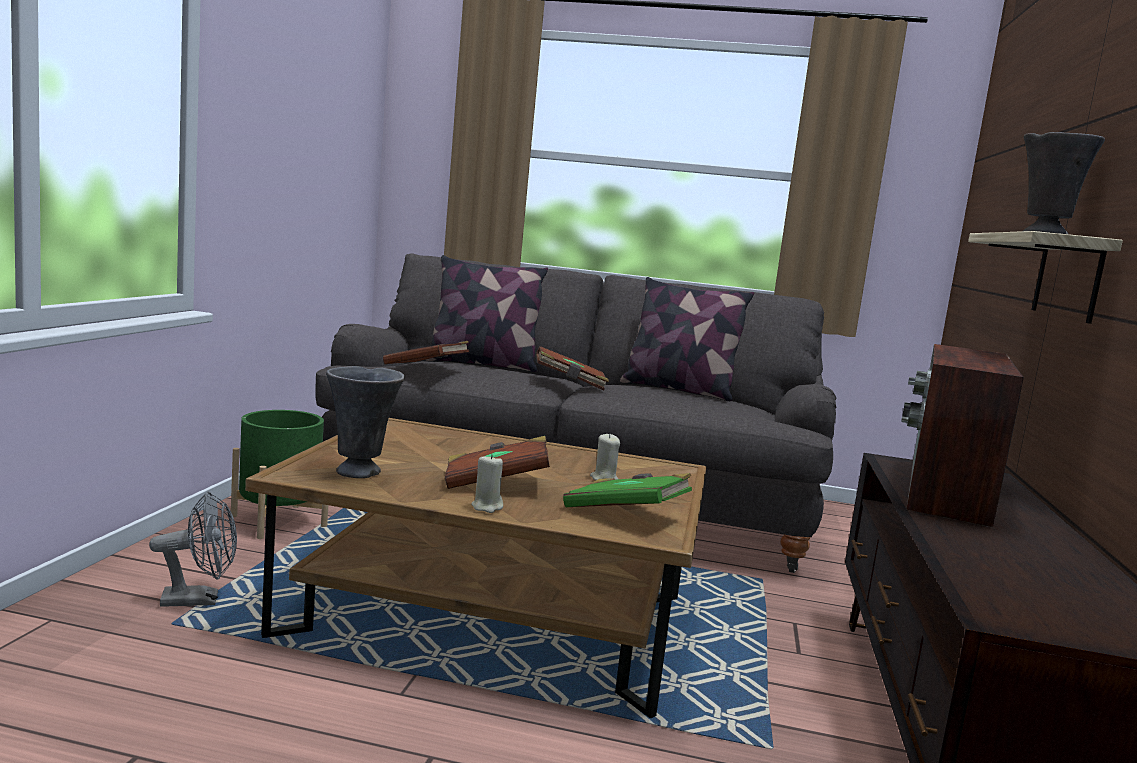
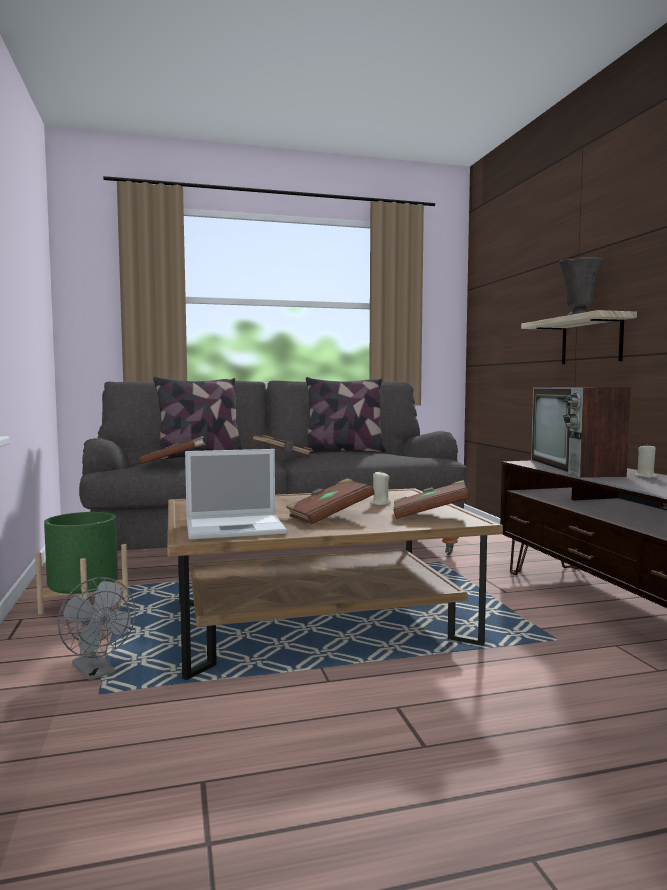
camera: 25 degrees left, 5 degrees down
grey fan [149,491,237,607] -> grey fan turned 90 degrees clockwise [58,577,136,681]
grey vase [326,366,405,478] -> laptop [185,449,287,540]
beige candle [471,454,503,513] -> beige candle moved to [635,443,658,478]
green book [563,473,692,507] -> brown book [393,480,470,519]

